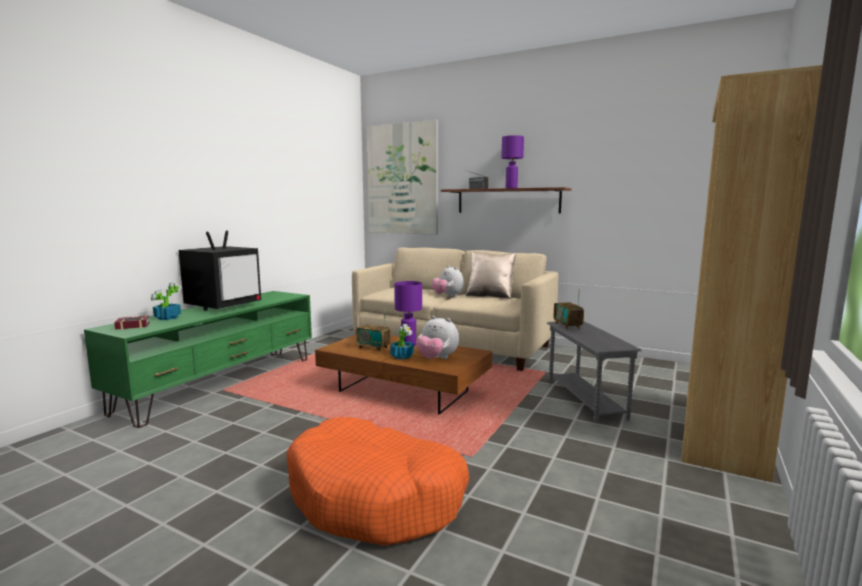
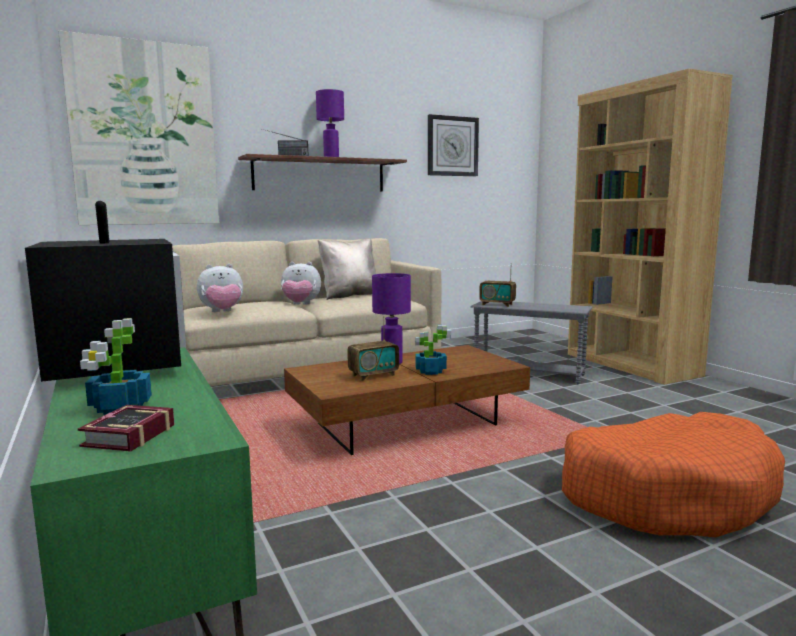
camera: 55 degrees left, 0 degrees up
plush toy [416,316,459,359] -> plush toy moved to [197,264,243,312]
none -> wall clock [428,114,479,176]

